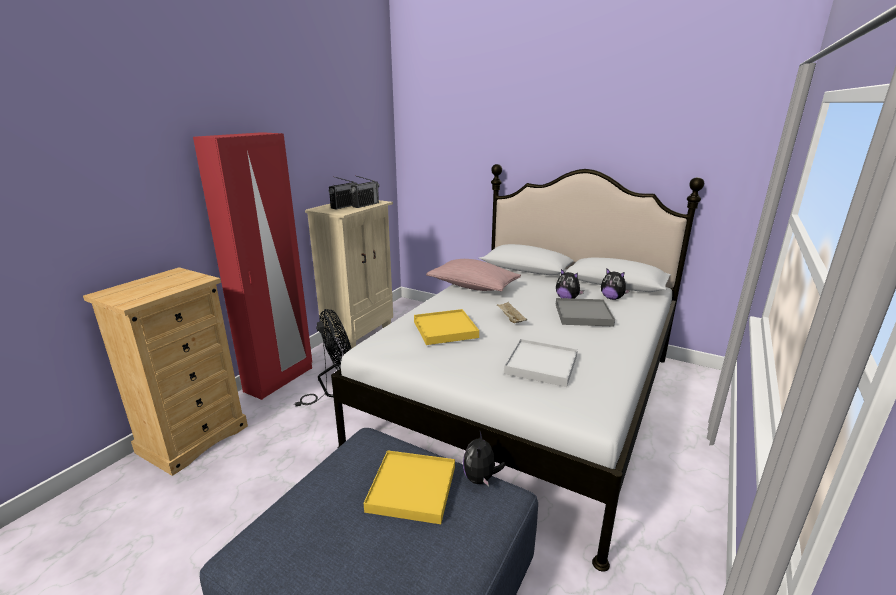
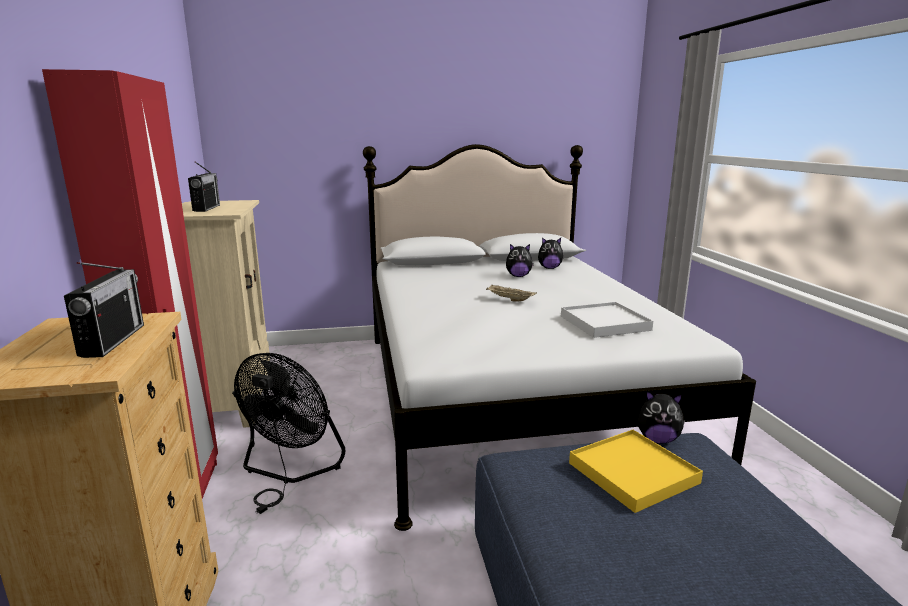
camera: 40 degrees left, 5 degrees down
radio [351,175,379,208] -> radio moved to [64,262,144,358]
yellow tray [414,309,479,345] -> none
pink pillow [426,259,521,292] -> none
plush toy [463,431,506,486] -> plush toy turned 45 degrees counterclockwise [638,391,685,444]
grey tray [556,298,615,327] -> none

